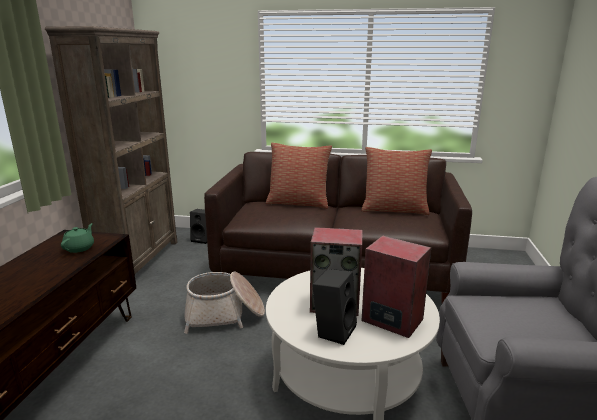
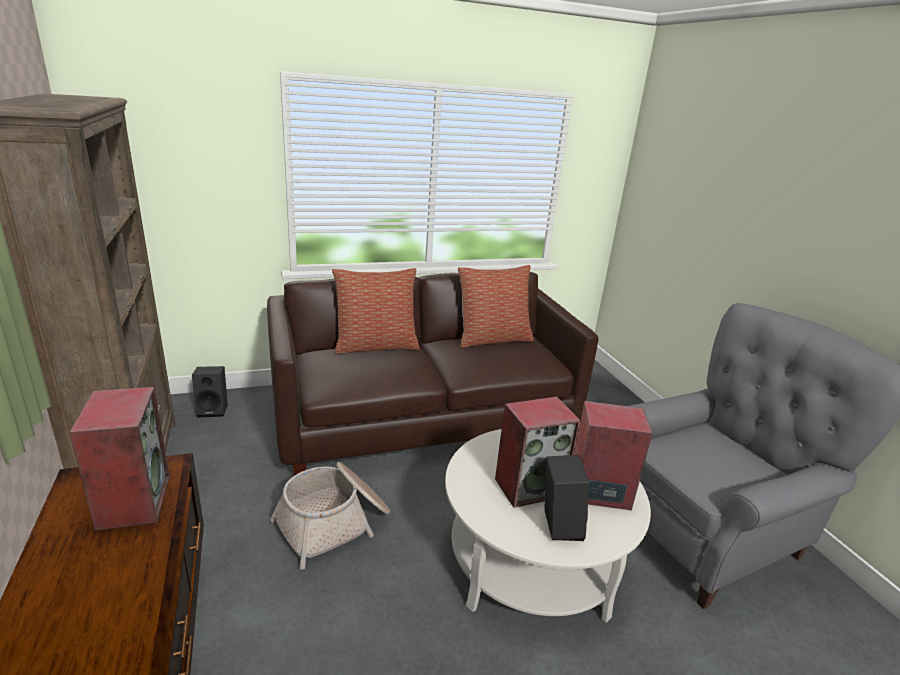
camera: 30 degrees left, 5 degrees up
green teapot [61,223,94,253] -> speaker [69,387,170,531]

